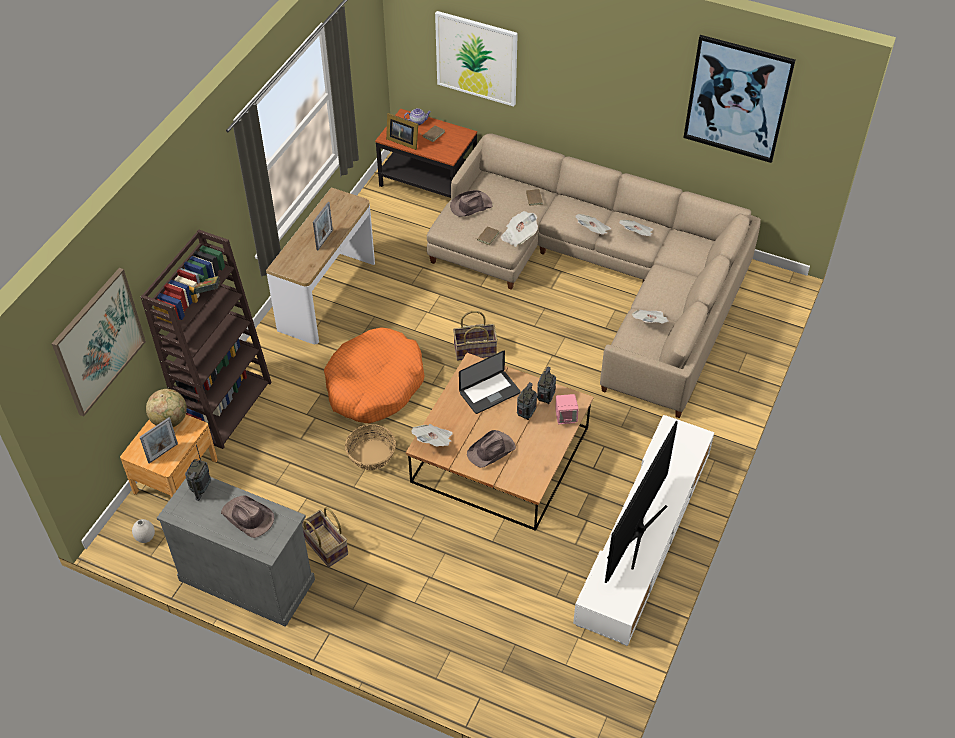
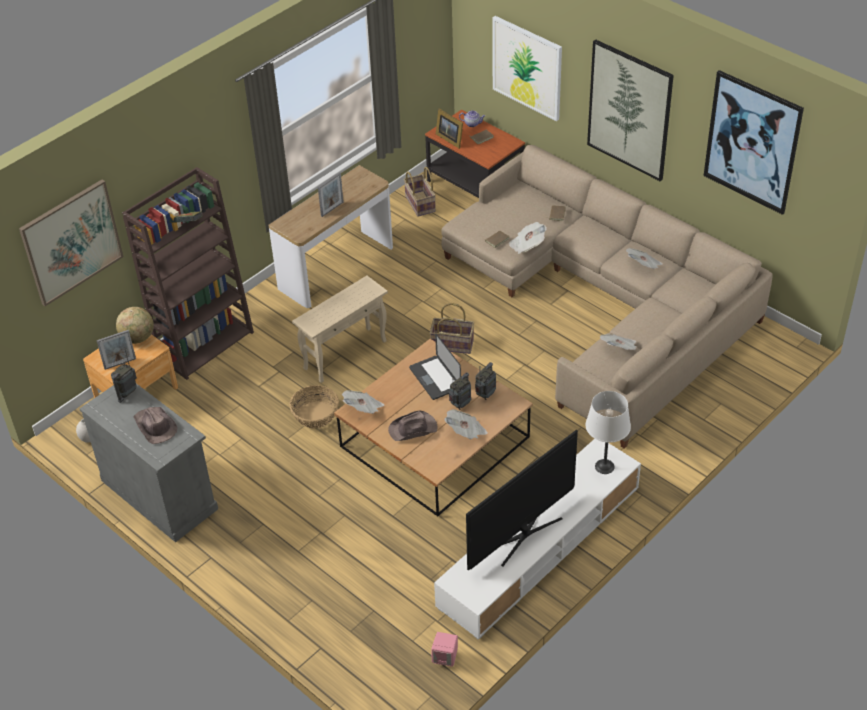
camera: 20 degrees right, 5 degrees down
basket [302,507,348,567] -> basket moved to [404,167,436,217]
orange dog bed [324,327,424,423] -> beige side table [292,276,388,383]
brown hat [450,190,492,217] -> none
laptop [459,351,521,414] -> laptop turned 75 degrees clockwise [409,333,461,400]
pink speaker [555,394,579,424] -> pink speaker moved to [431,632,458,667]
newspaper [575,214,611,235] -> newspaper moved to [444,409,488,439]
none -> white table lamp [586,391,631,474]
none -> picture [587,40,674,181]

